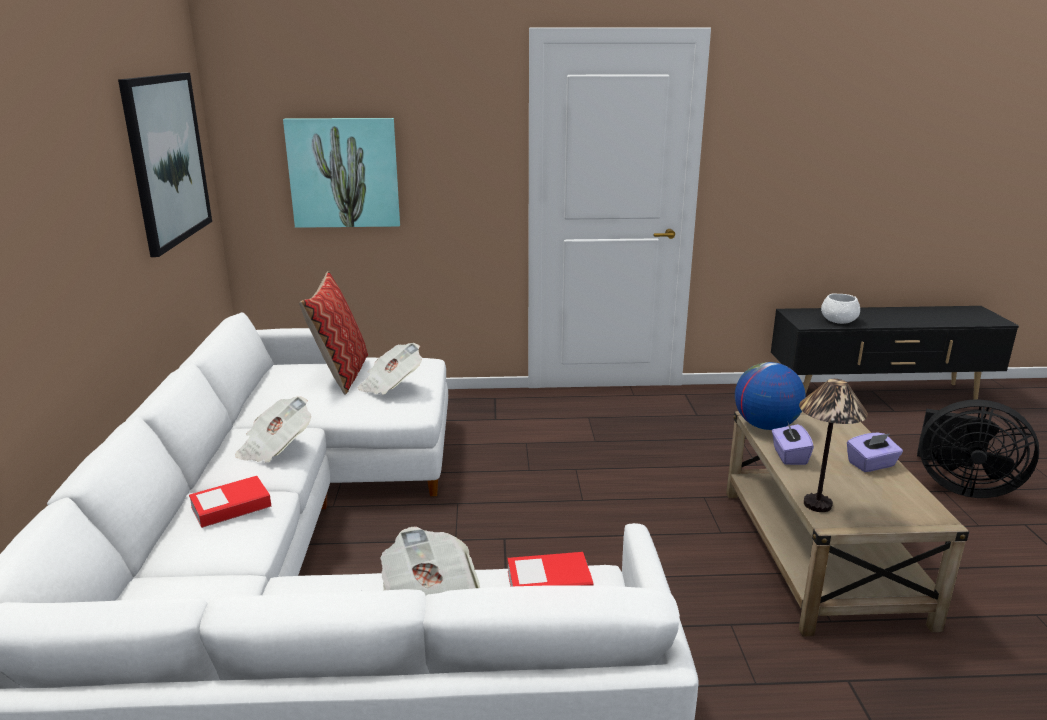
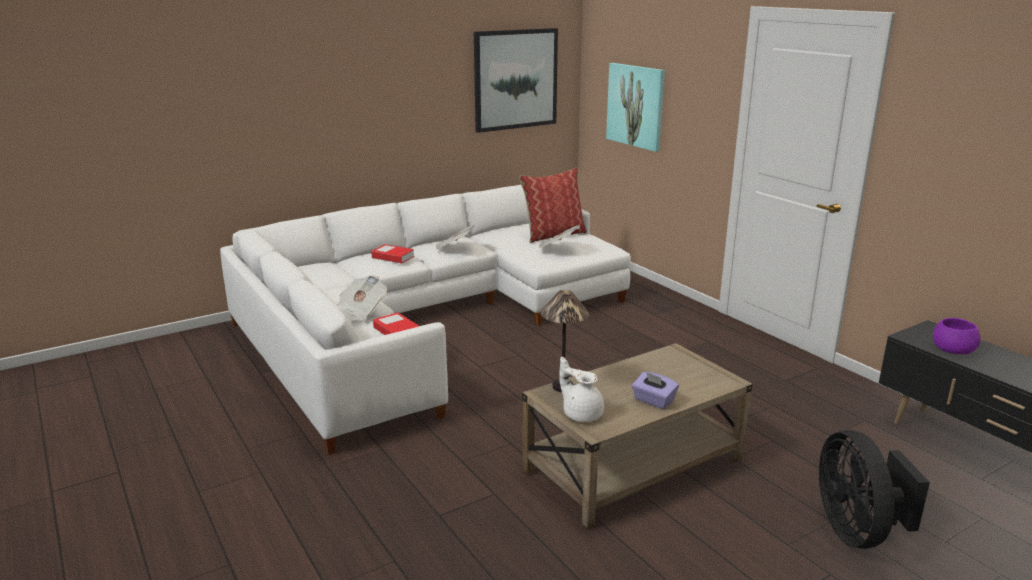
camera: 60 degrees right, 0 degrees up
globe [735,362,806,430] -> none
purple tissue box [772,421,814,465] -> none
white bowl [821,293,860,324] -> purple bowl [933,318,981,354]
none -> white teapot [559,357,604,422]

